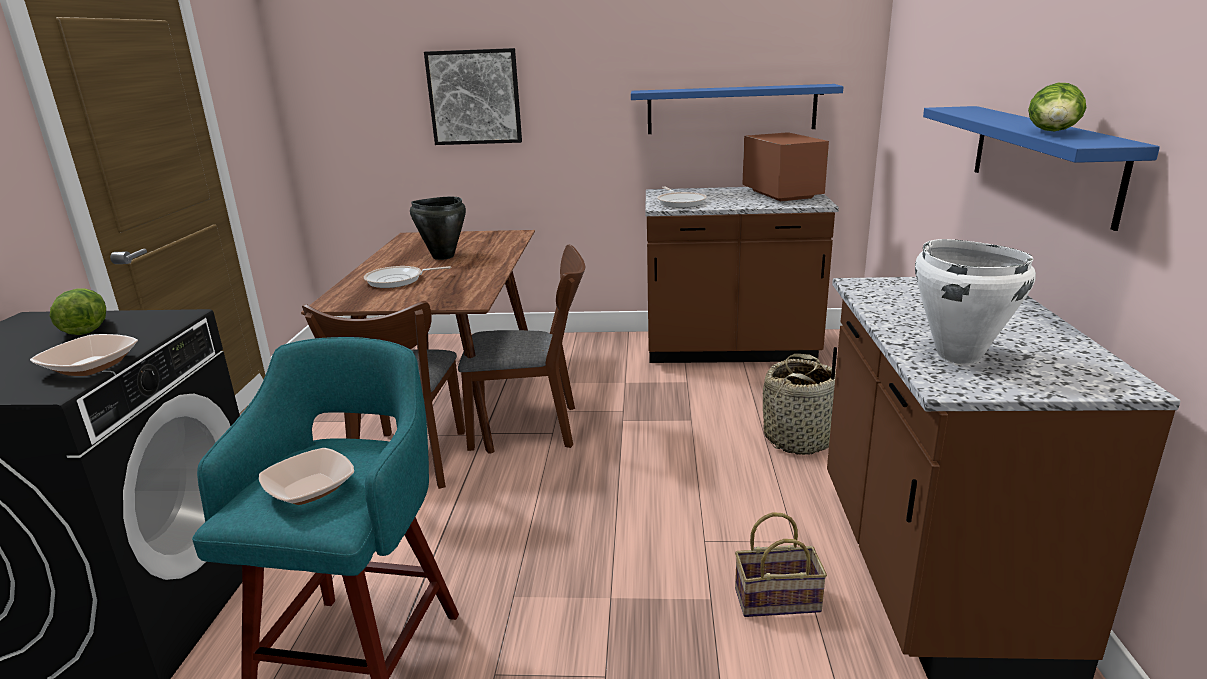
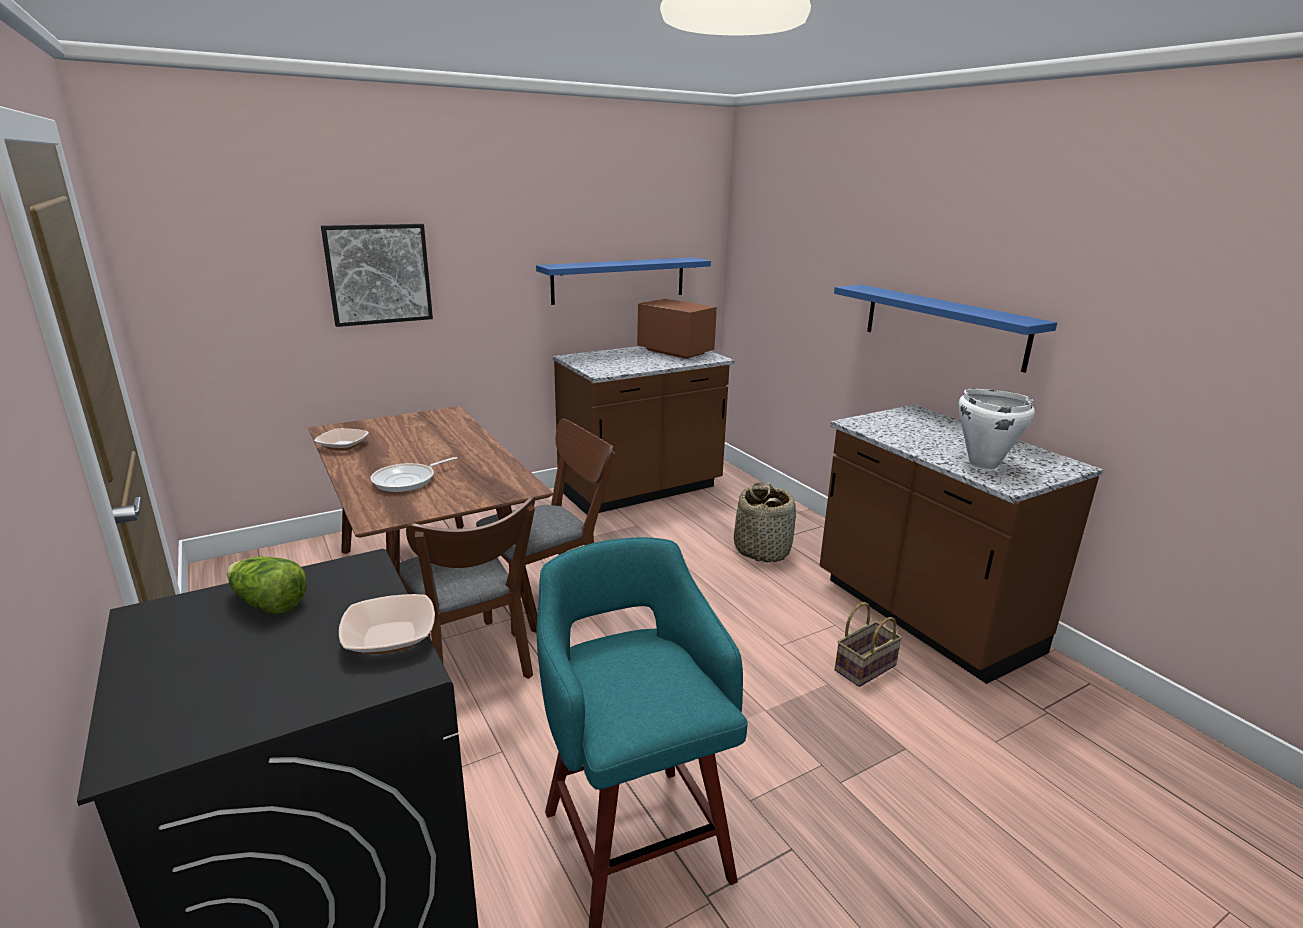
camera: 35 degrees left, 0 degrees up
bowl [259,448,354,505] -> bowl moved to [314,428,369,451]
black cooking pot [410,197,466,260] -> none
frying pan [657,187,707,208] -> none
lettuce [1028,83,1086,131] -> none

